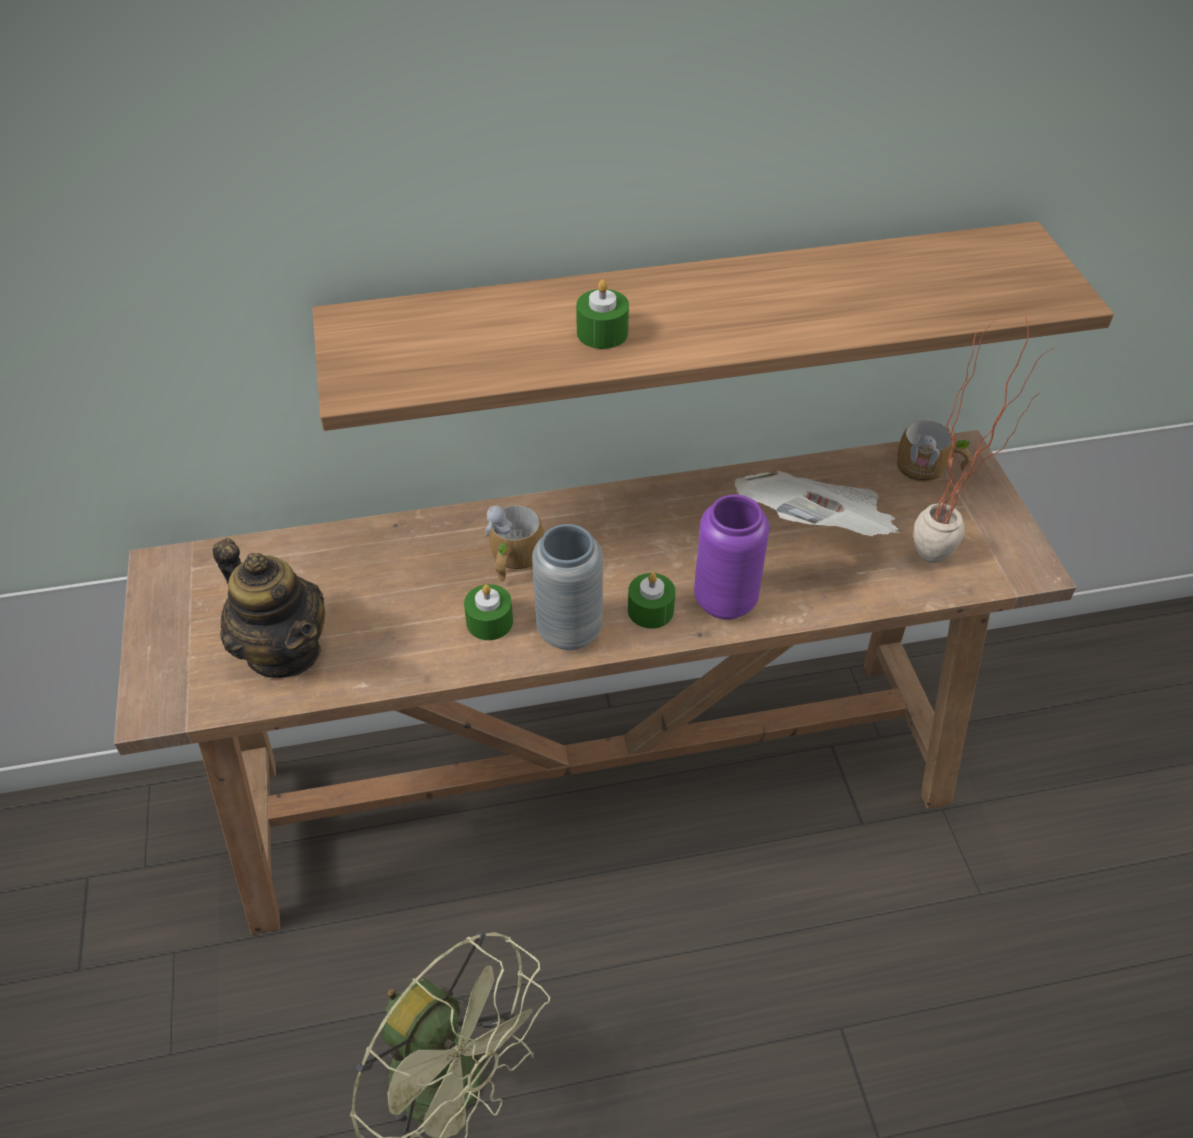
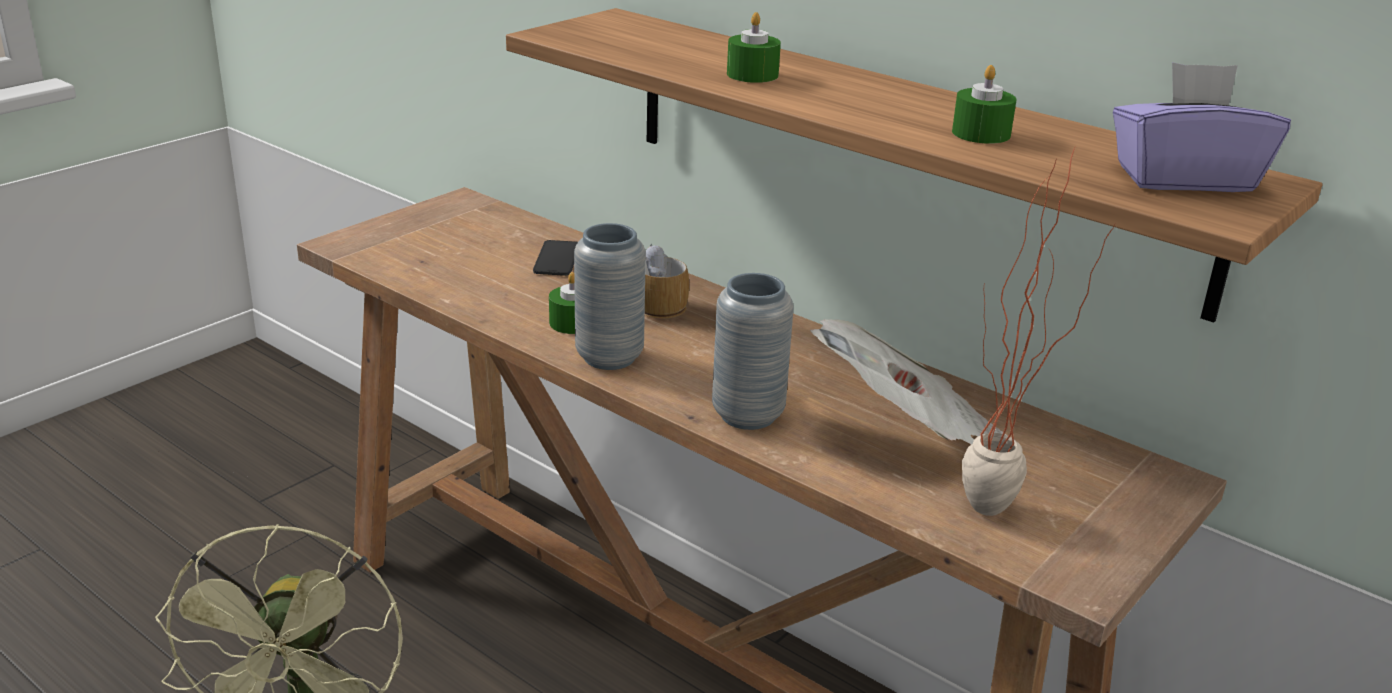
camera: 50 degrees right, 20 degrees down
teapot [213,538,325,678] -> none
green candle [628,573,675,629] -> green candle moved to [952,65,1017,144]
purple vase [694,494,770,620] -> grey vase [712,273,793,430]
mug [897,421,971,482] -> none
none -> phone [533,240,578,276]
none -> purple tissue box [1113,62,1291,192]

